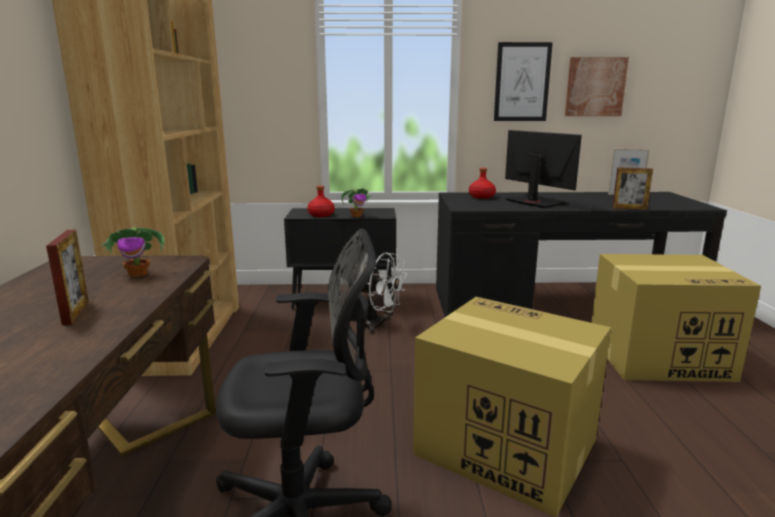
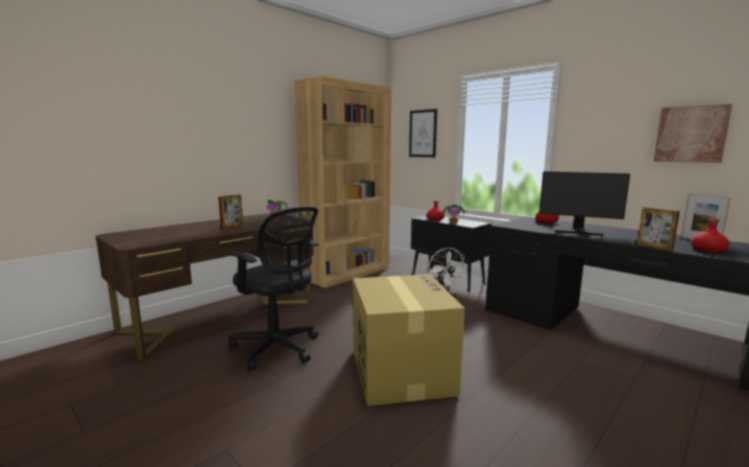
camera: 45 degrees right, 5 degrees down
picture [494,42,553,121] -> picture moved to [409,109,437,157]
monitor [505,130,582,208] -> monitor turned 105 degrees clockwise [539,171,630,236]
cardboard box [591,254,761,382] -> none
none -> red bottle [691,218,729,253]

